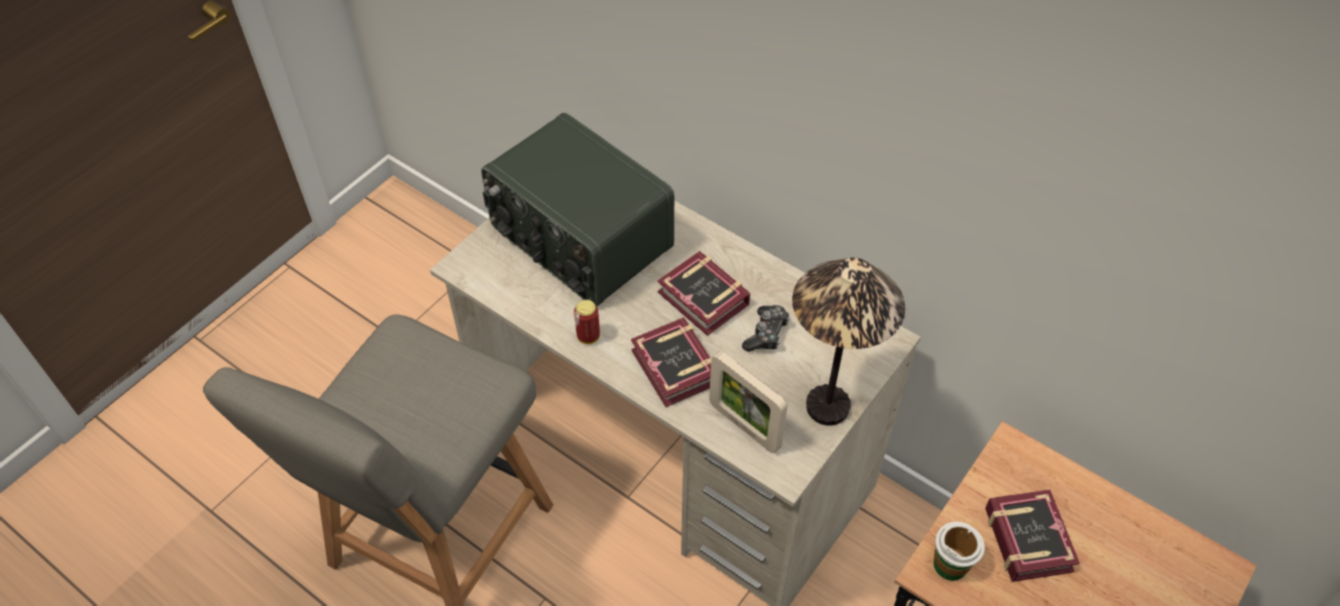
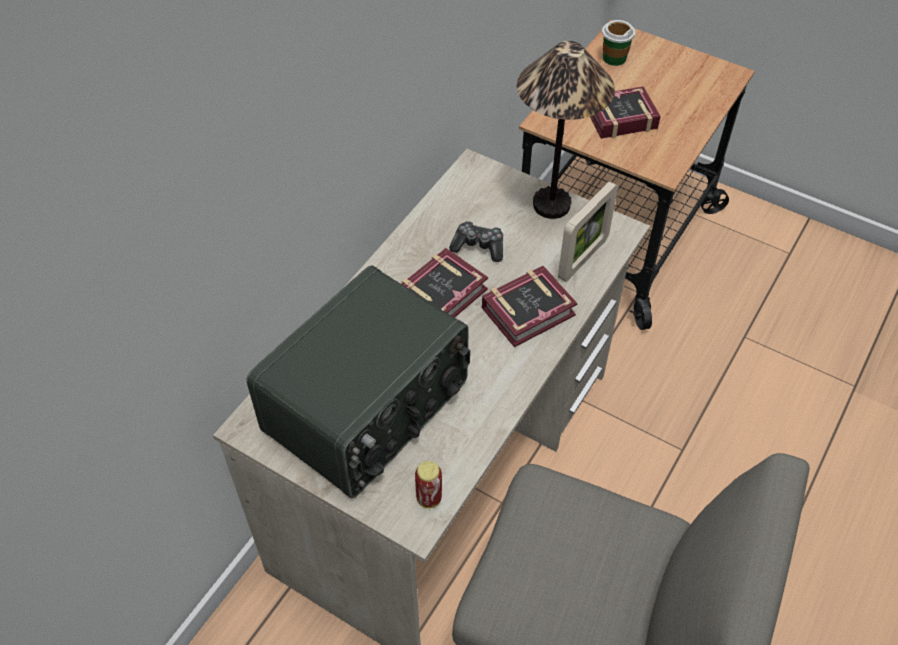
camera: 95 degrees left, 0 degrees up
can [574,300,600,344] -> can moved to [415,461,442,508]
cup [933,522,985,581] -> cup moved to [602,20,635,66]

